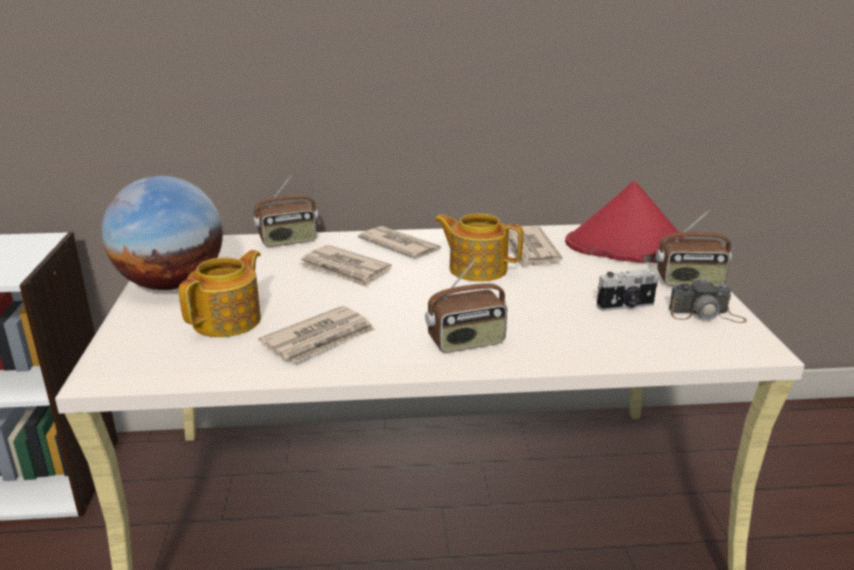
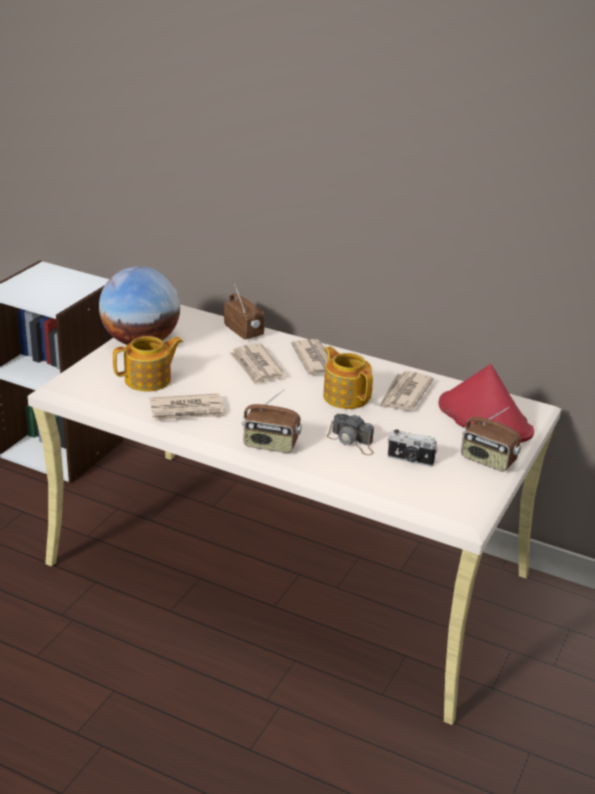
camera: 30 degrees right, 5 degrees up
radio [253,175,318,247] -> radio turned 135 degrees counterclockwise [224,284,265,340]
camera [669,279,747,323] -> camera moved to [327,414,374,455]

